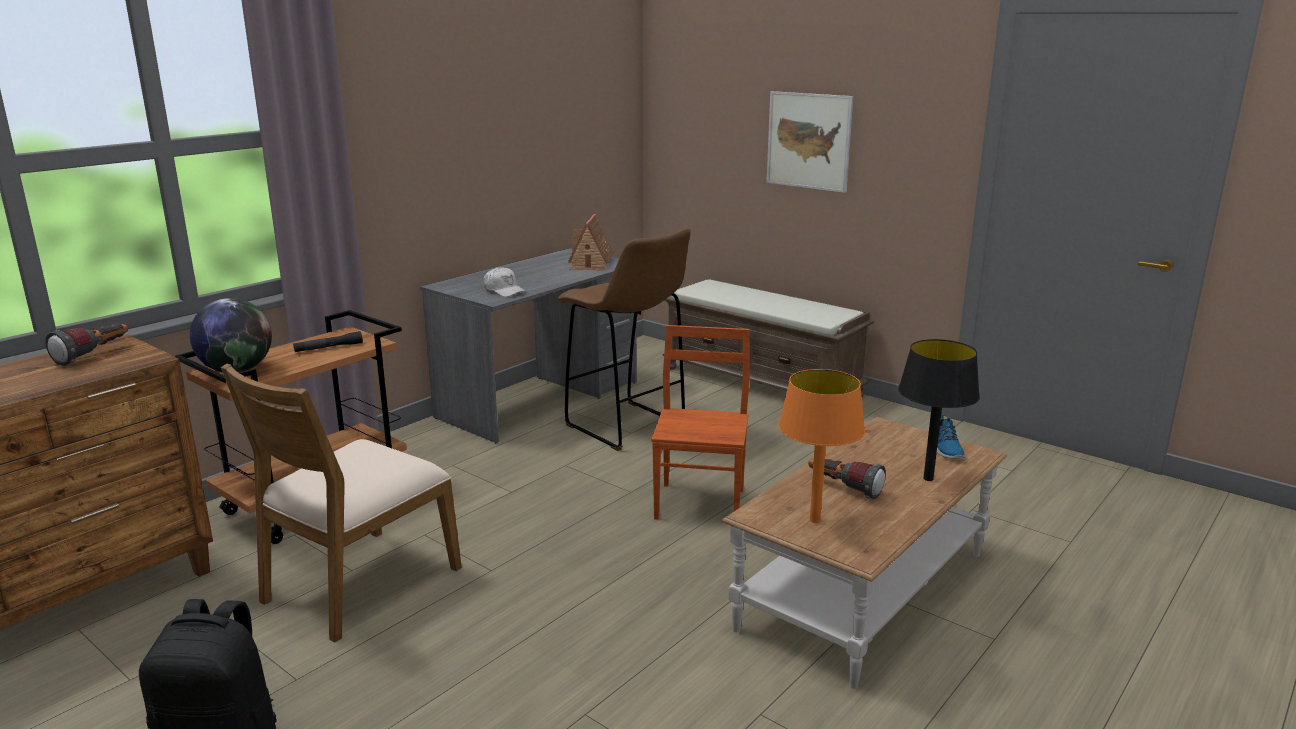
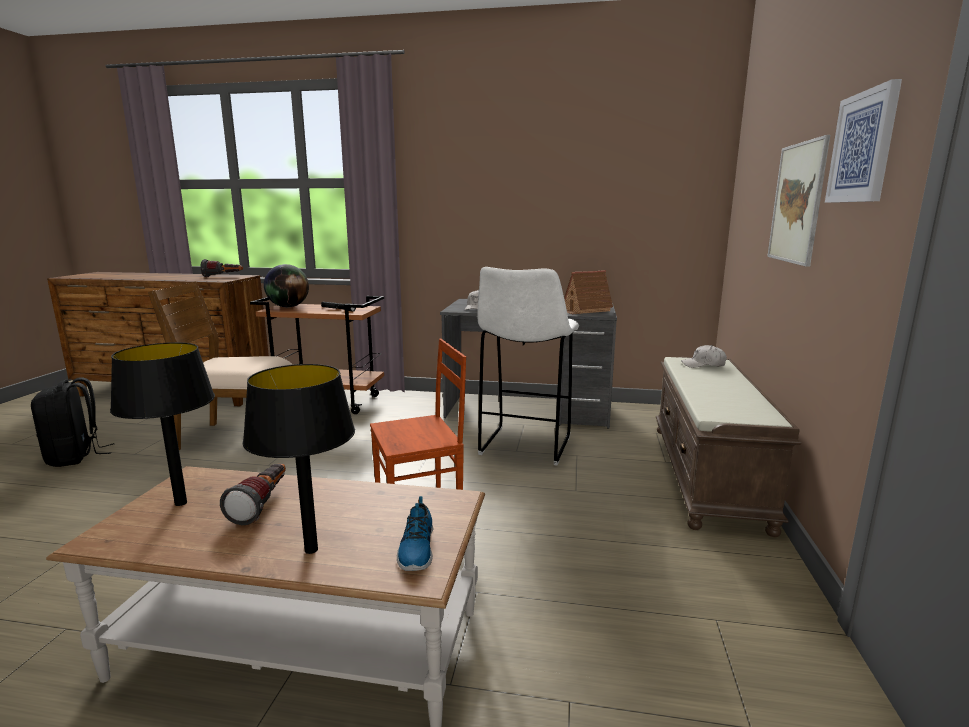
camera: 60 degrees right, 5 degrees down
brown stool [557,229,691,451] -> white stool [477,267,579,466]
orange table lamp [778,369,865,523] -> black table lamp [110,342,215,506]
shoe [937,414,965,459] -> shoe turned 60 degrees counterclockwise [397,496,433,571]
none -> white cap [681,345,727,368]
none -> picture [825,79,902,203]

